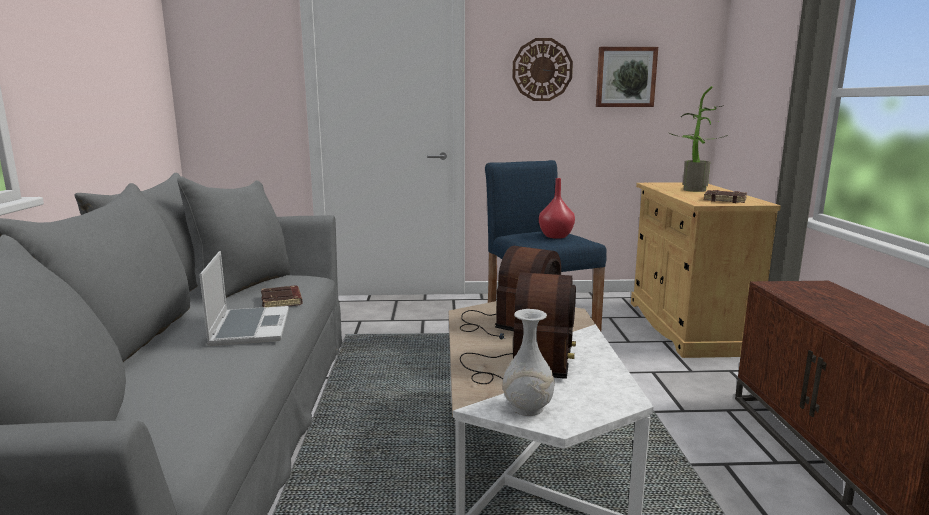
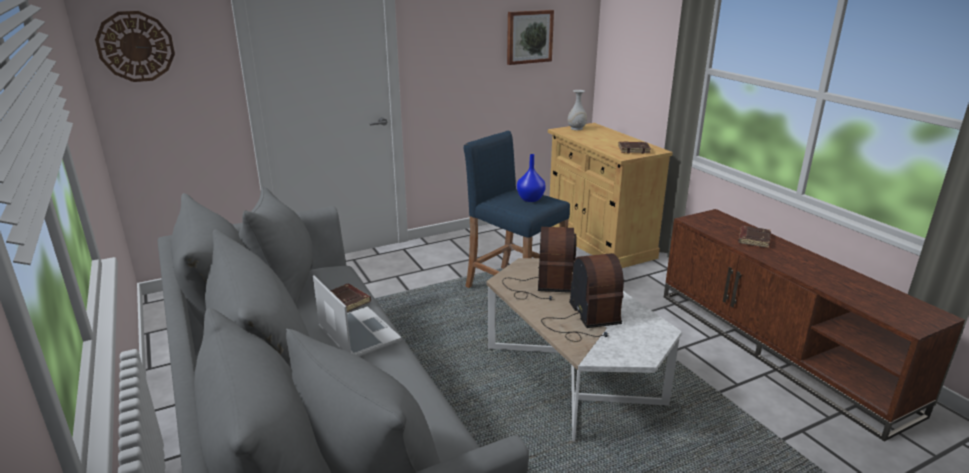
camera: 25 degrees left, 10 degrees up
white vase [503,309,555,416] -> white vase moved to [568,90,587,130]
wall clock [512,38,573,101] -> wall clock moved to [95,11,175,82]
red vase [539,178,575,239] -> blue vase [517,154,546,202]
potted plant [670,86,728,192] -> none
none -> brown book [738,226,771,248]

